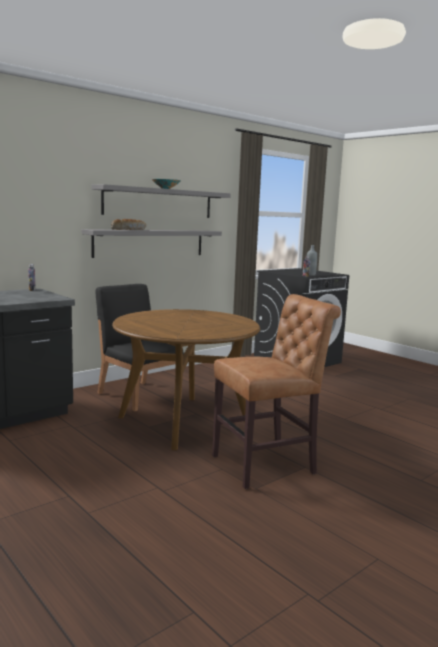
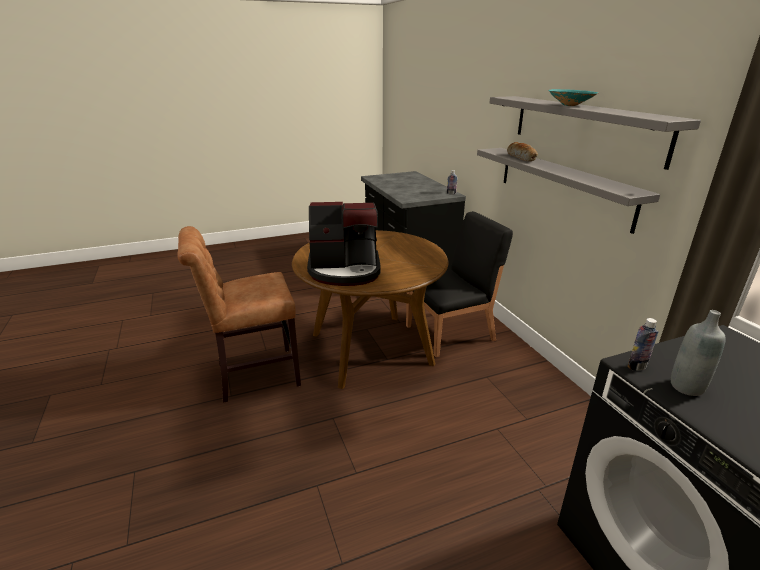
camera: 110 degrees right, 15 degrees up
brown chair [212,294,341,489] -> brown chair turned 75 degrees clockwise [177,226,301,403]
none -> coffee machine [307,202,380,286]

